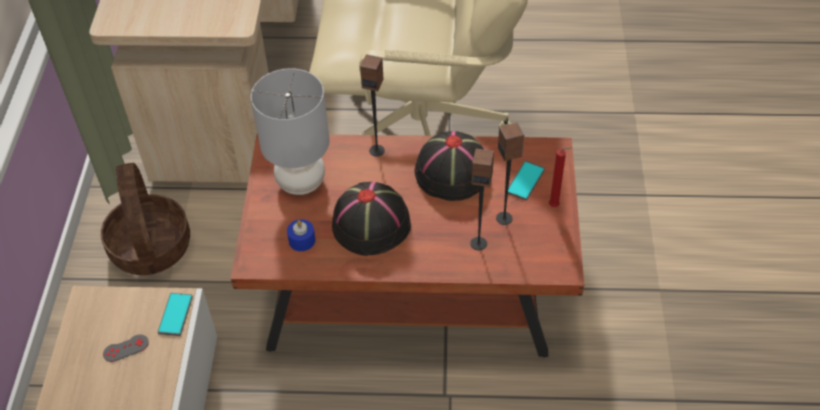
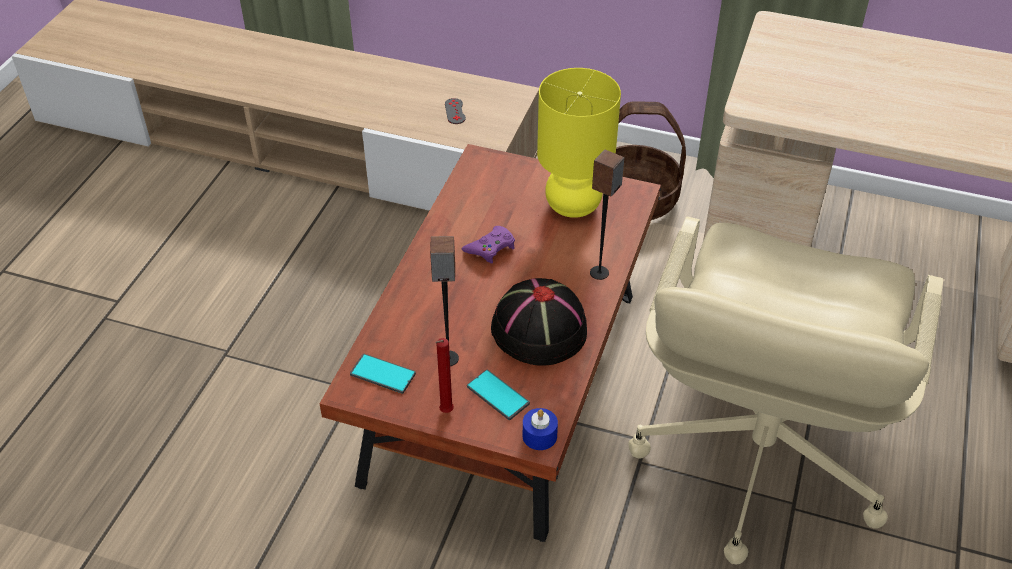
camera: 105 degrees right, 5 degrees down
phone [158,293,193,336] -> phone moved to [350,354,416,394]
grey table lamp [251,68,330,195] -> yellow table lamp [537,68,621,218]
blue candle [287,219,315,251] -> blue candle moved to [523,408,558,450]
black hat [332,182,411,256] -> purple game controller [462,226,515,264]
speaker [470,149,494,250] -> none

